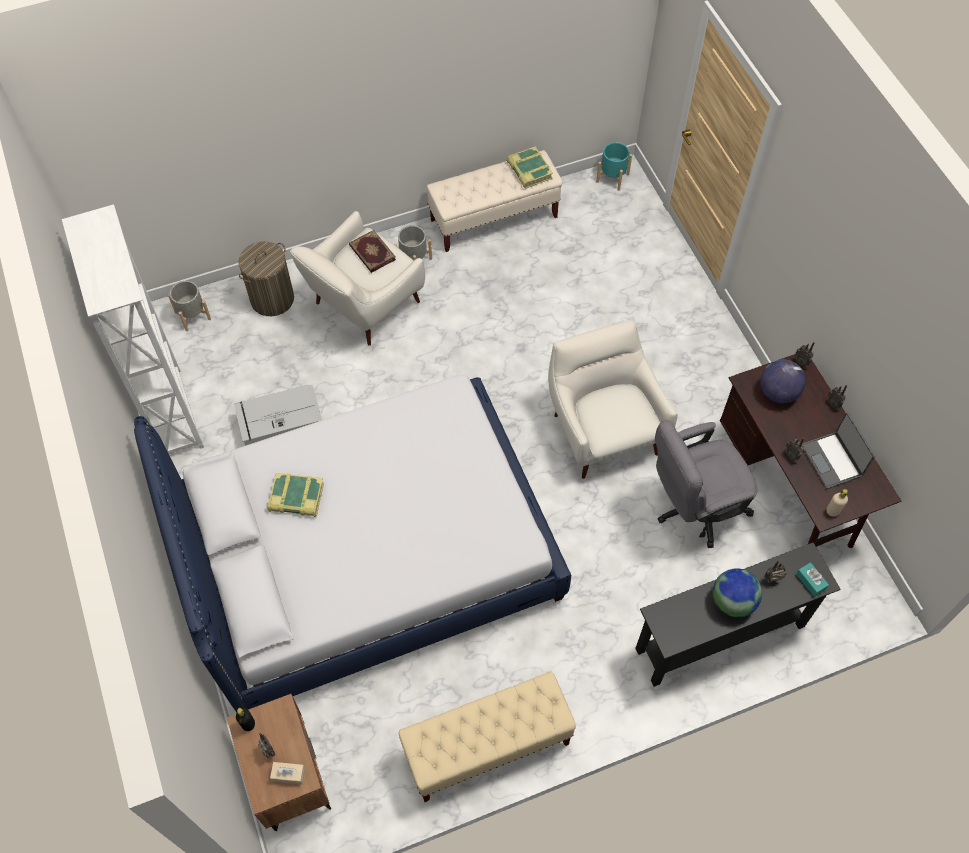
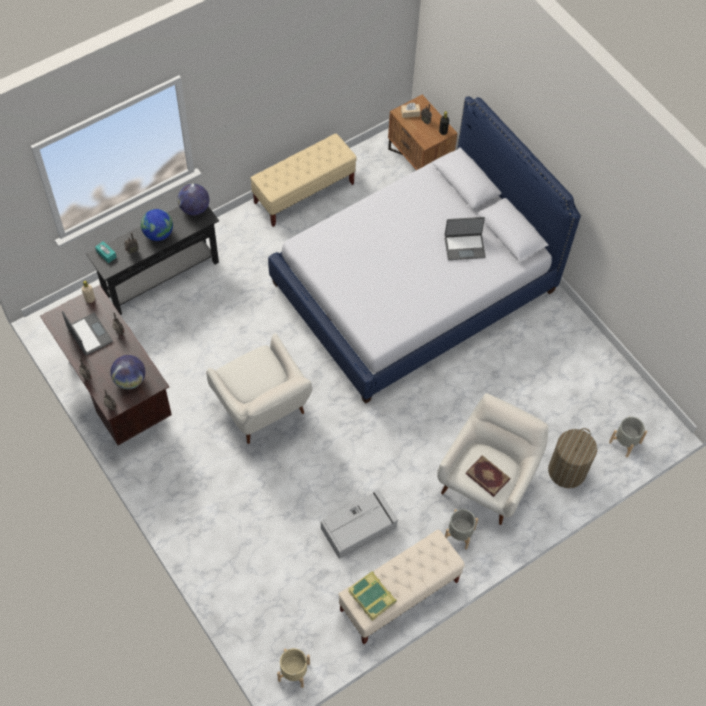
camera: 165 degrees right, 0 degrees up
white bookcase [62,204,204,454] -> none
grey storage box [234,384,322,446] -> grey storage box moved to [321,490,398,559]
book [268,473,324,517] -> laptop [445,217,486,260]
turquoise planter [596,142,632,191] -> beige planter [277,648,310,688]
grey office chair [655,420,757,548] -> none
none -> globe [178,184,209,215]

